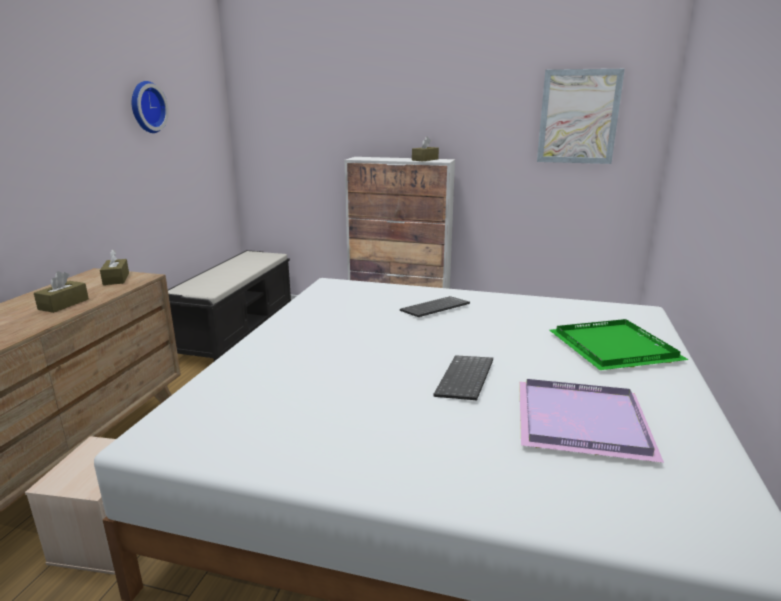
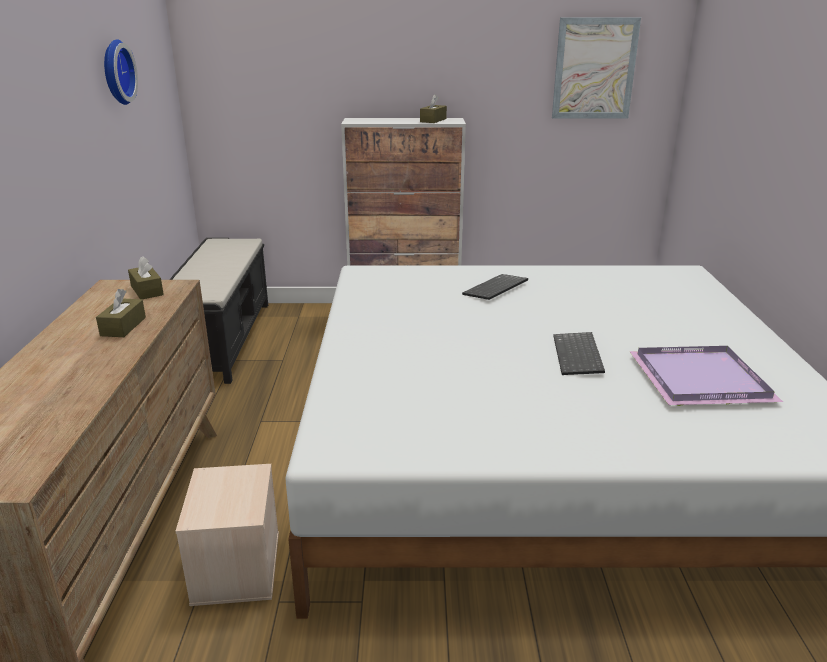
camera: 15 degrees left, 5 degrees up
green tray [549,319,689,370] -> none

